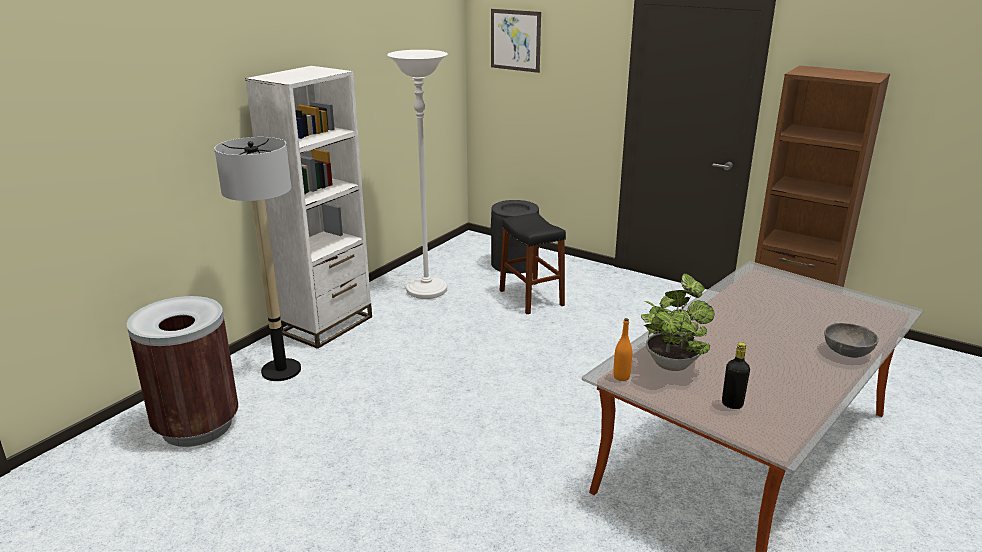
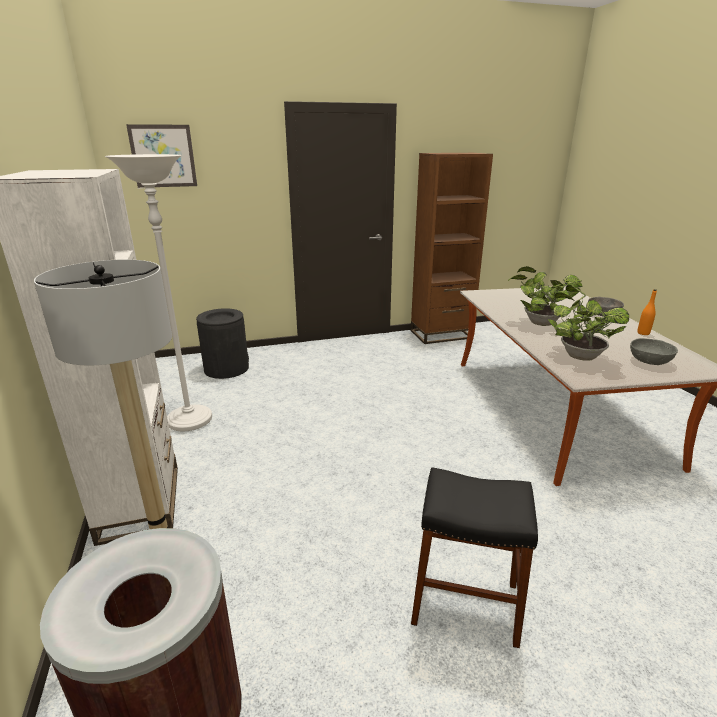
camera: 50 degrees left, 0 degrees up
black stool [500,213,566,314] -> black stool moved to [411,467,538,648]
orange bottle [613,318,632,381] -> orange bottle moved to [637,289,657,335]
black bottle [722,342,750,409] -> grey bowl [630,338,678,365]
none -> potted plant [508,266,582,326]

